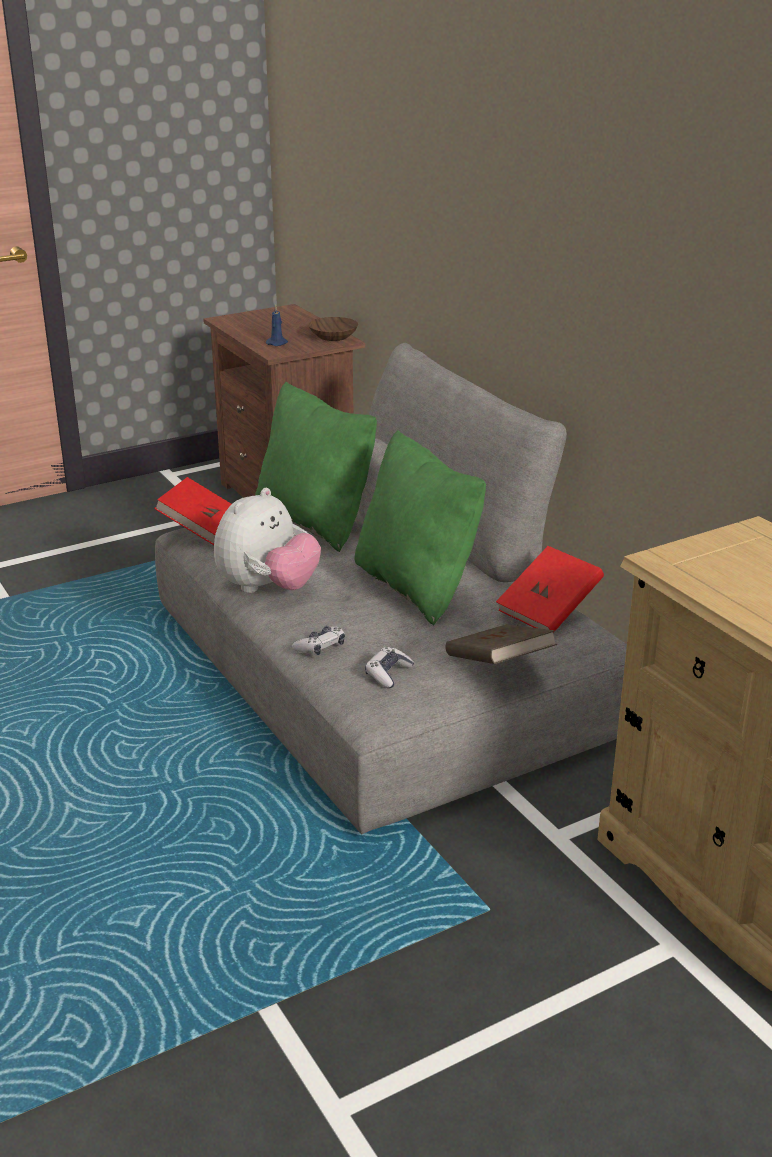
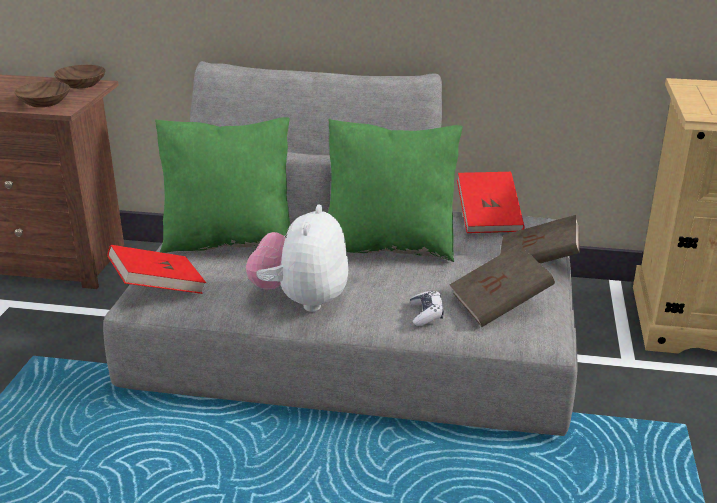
camera: 50 degrees left, 0 degrees up
plush toy [214,488,321,593] -> plush toy turned 150 degrees counterclockwise [246,204,349,312]
blue candle [266,304,288,346] -> brown bowl [15,81,70,107]
game controller [365,647,414,688] -> brown book [450,244,555,327]

